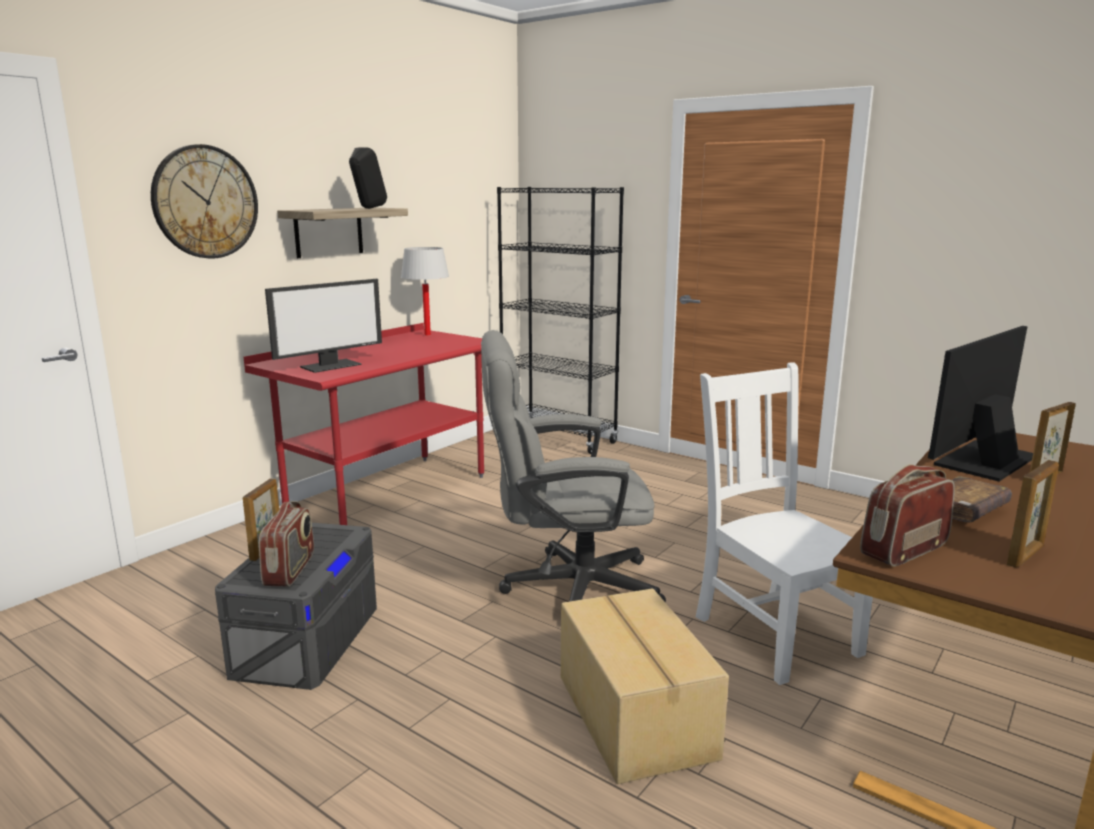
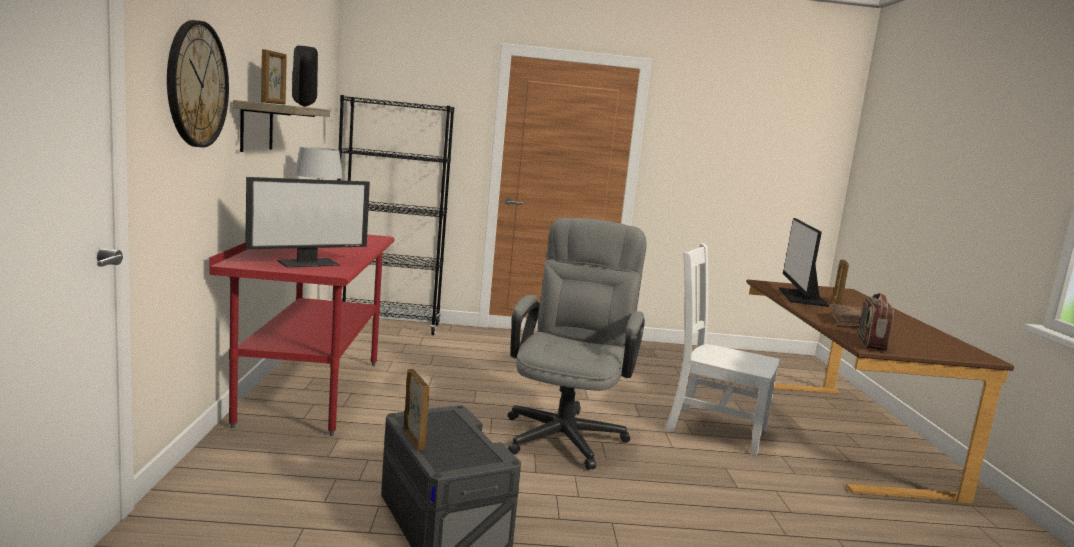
camera: 40 degrees left, 5 degrees down
radio [259,501,314,586] -> none
monitor [265,279,382,373] -> monitor turned 45 degrees clockwise [245,177,370,268]
grey office chair [481,330,666,602] -> grey office chair turned 150 degrees clockwise [508,218,646,470]
cardboard box [561,589,729,784] -> none
picture frame [1007,460,1059,568] -> picture frame moved to [261,49,287,104]

